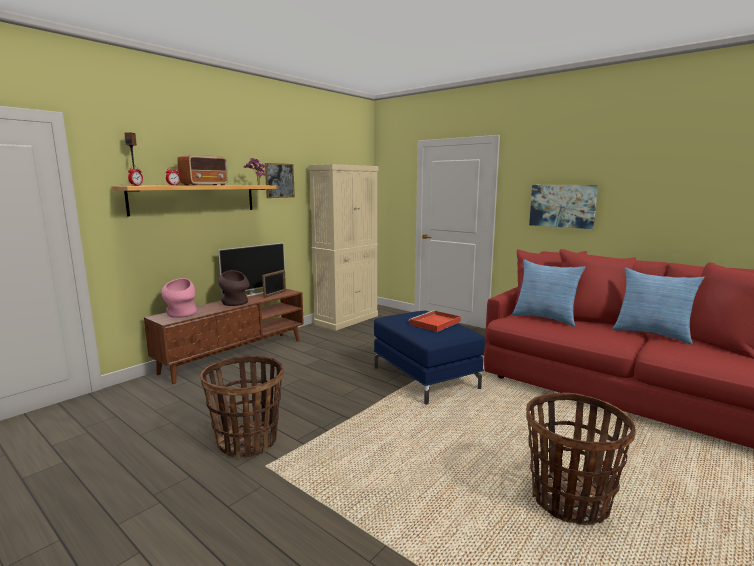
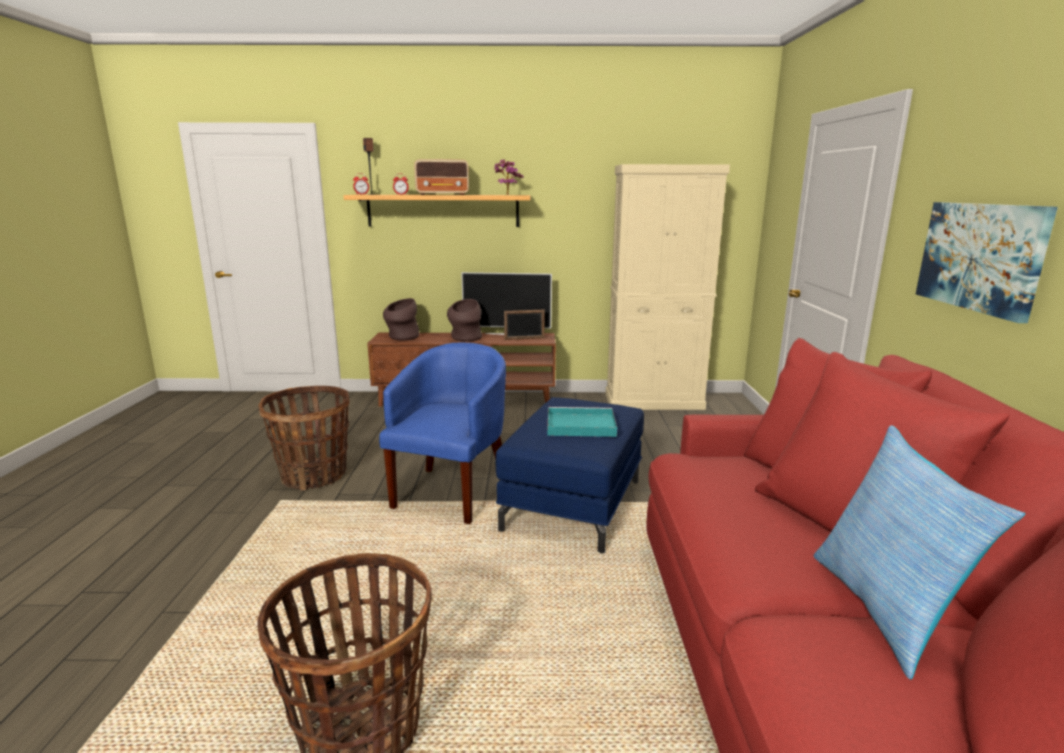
camera: 50 degrees right, 5 degrees up
pink vase [161,278,197,318] -> brown vase [383,298,419,341]
picture [265,163,295,198] -> none
red tray [409,310,461,332] -> turquoise tray [547,407,617,437]
pillow [512,259,586,327] -> none
none -> blue armchair [379,343,506,524]

